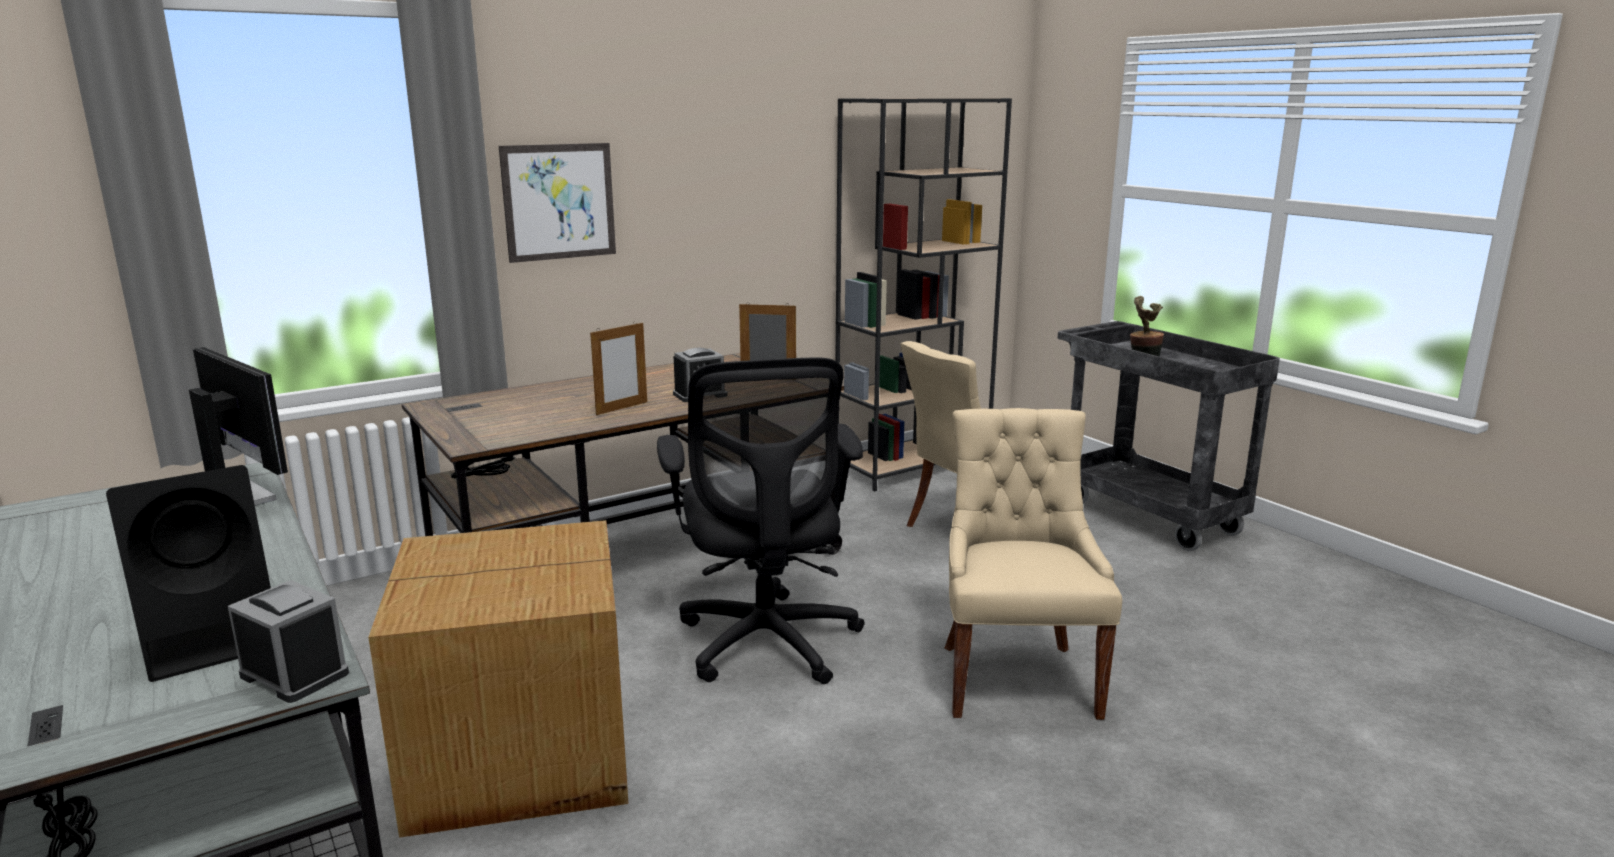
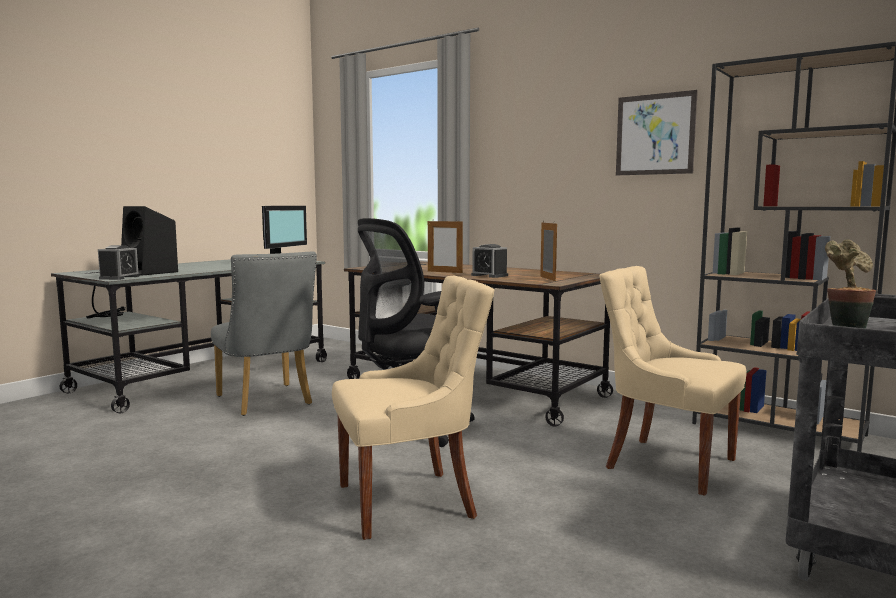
camera: 70 degrees right, 10 degrees down
cardboard box [368,520,629,838] -> grey chair [211,251,317,416]
picture [499,143,616,263] -> picture moved to [616,90,698,175]

